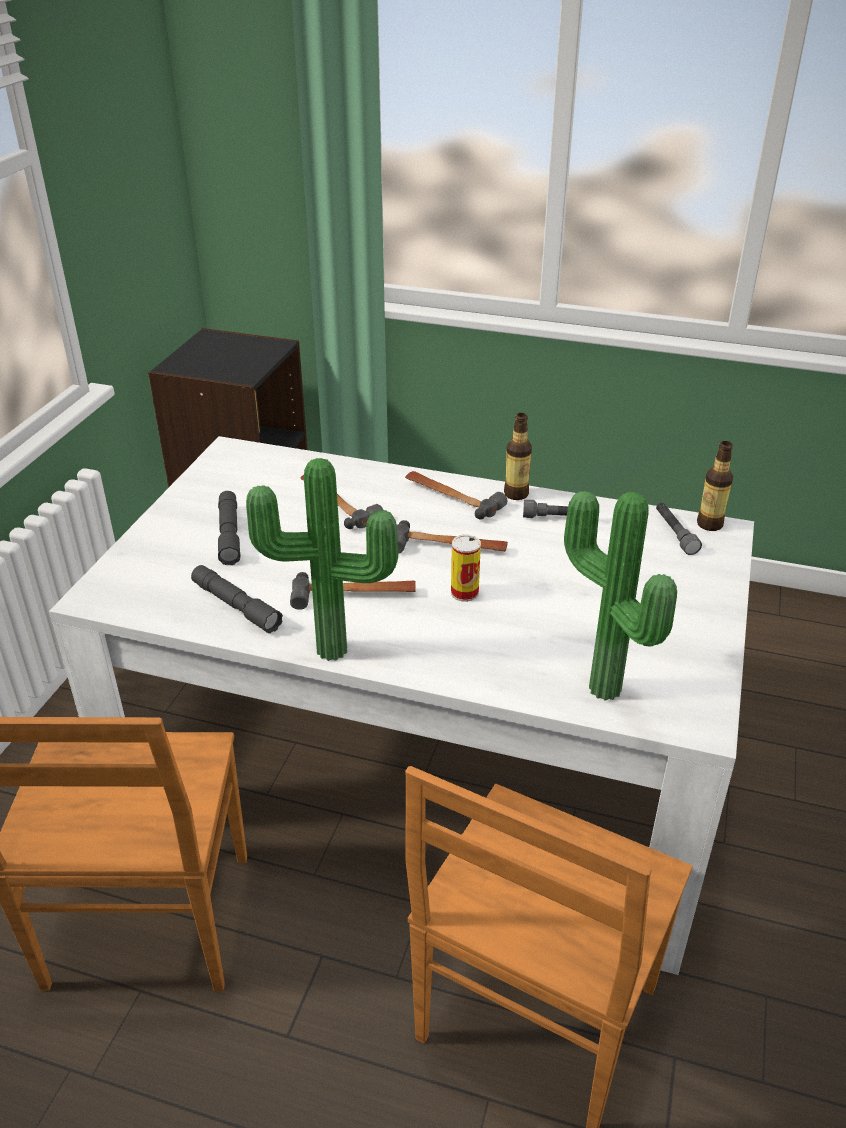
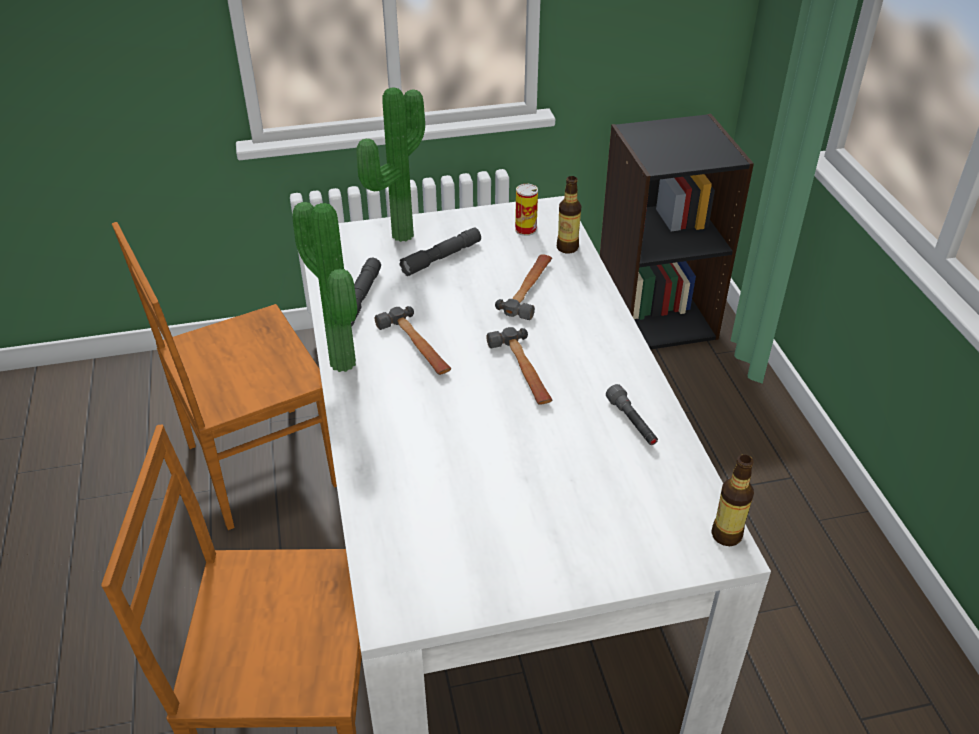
camera: 60 degrees right, 5 degrees up
hammer [405,471,507,520] -> none
can [451,535,481,602] -> can moved to [515,184,538,236]
bottle [504,413,532,500] -> bottle moved to [557,176,581,254]
potted plant [564,491,677,701] -> potted plant moved to [356,87,425,242]
grey flashlight [656,503,702,555] -> none

